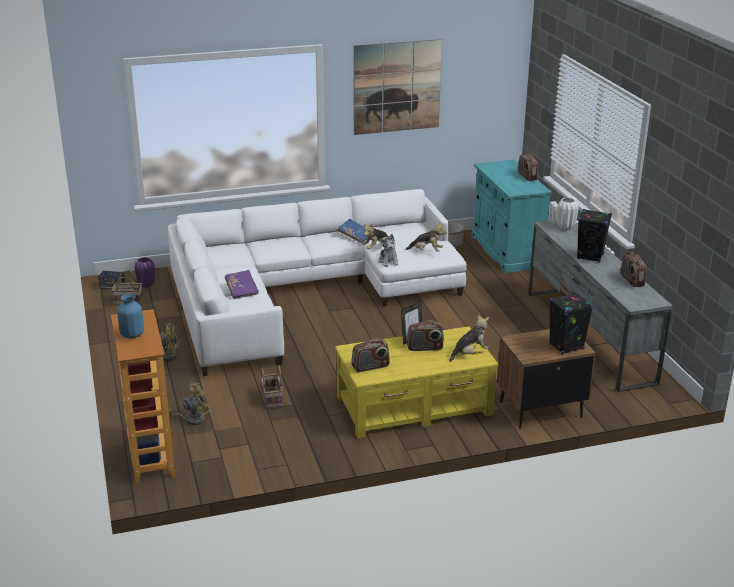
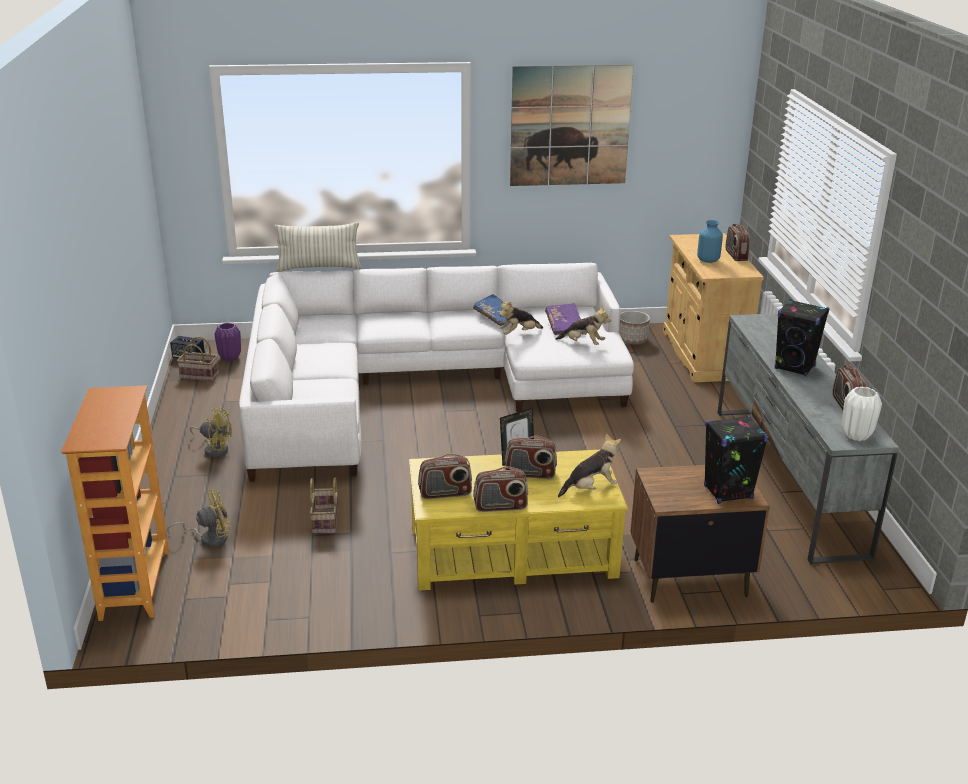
camera: 10 degrees right, 0 degrees up
blue vase [117,294,144,338] -> blue vase moved to [697,220,723,263]
purple book [225,270,259,299] -> purple book moved to [545,303,581,335]
plush toy [379,234,398,267] -> none
turquoise cabinet [472,160,552,273] -> beige cabinet [663,233,764,382]
white vase [557,198,579,230] -> white vase moved to [842,387,882,441]
none -> pillow [274,222,362,272]
none -> radio [473,466,528,512]

